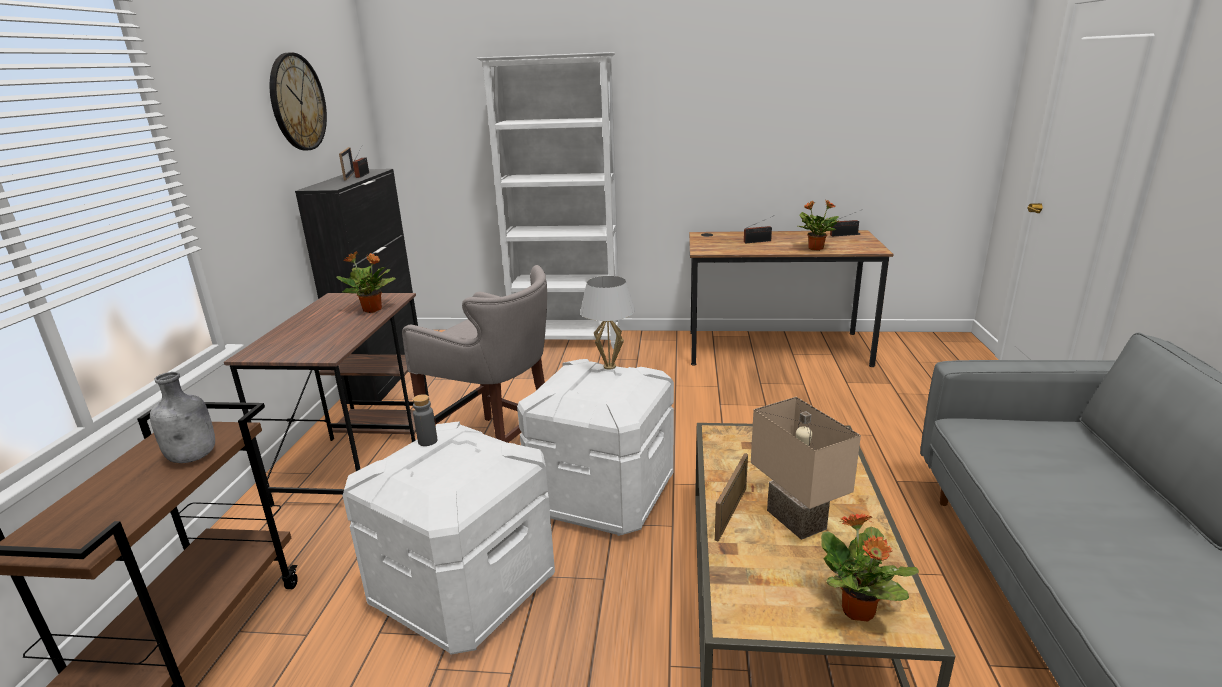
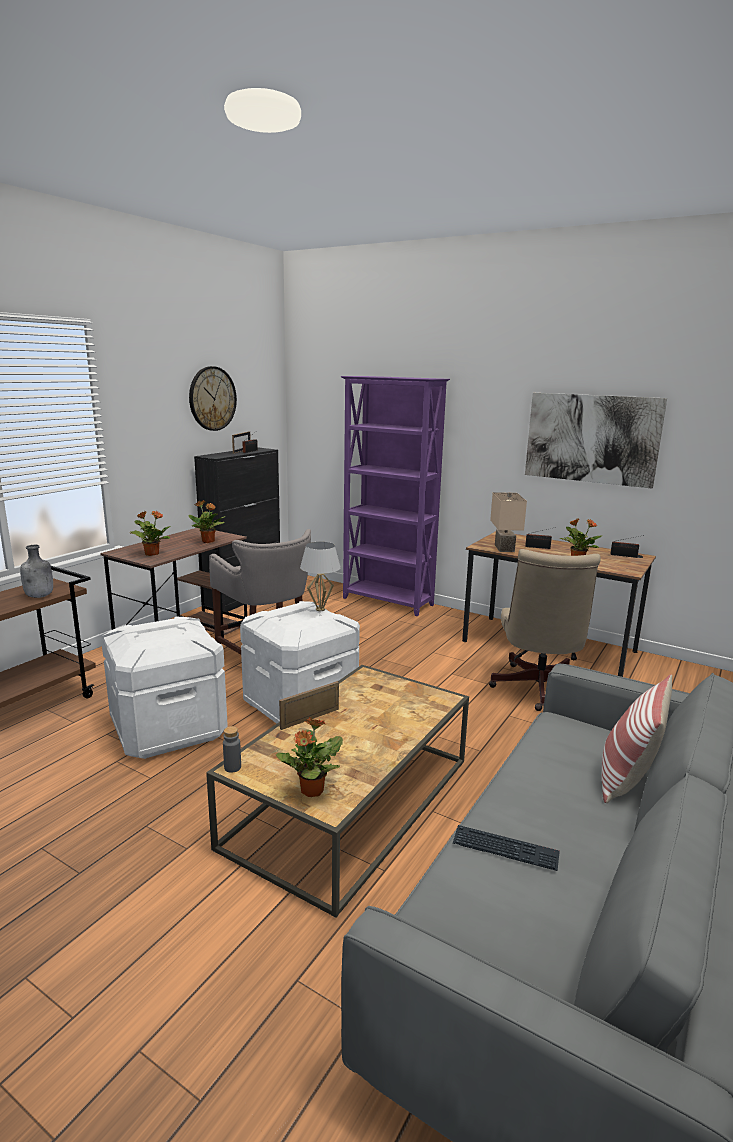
camera: 25 degrees right, 5 degrees down
grey bottle [413,394,437,446] -> grey bottle moved to [223,726,241,773]
white bookcase [477,52,620,349] -> purple bookcase [341,376,450,616]
beige table lamp [751,397,861,540] -> beige table lamp moved to [490,492,527,552]
none -> potted plant [130,511,171,556]
none -> keyboard [453,825,560,871]
none -> beige office chair [489,549,601,711]
none -> picture [525,393,667,489]
none -> pillow [602,674,672,803]

